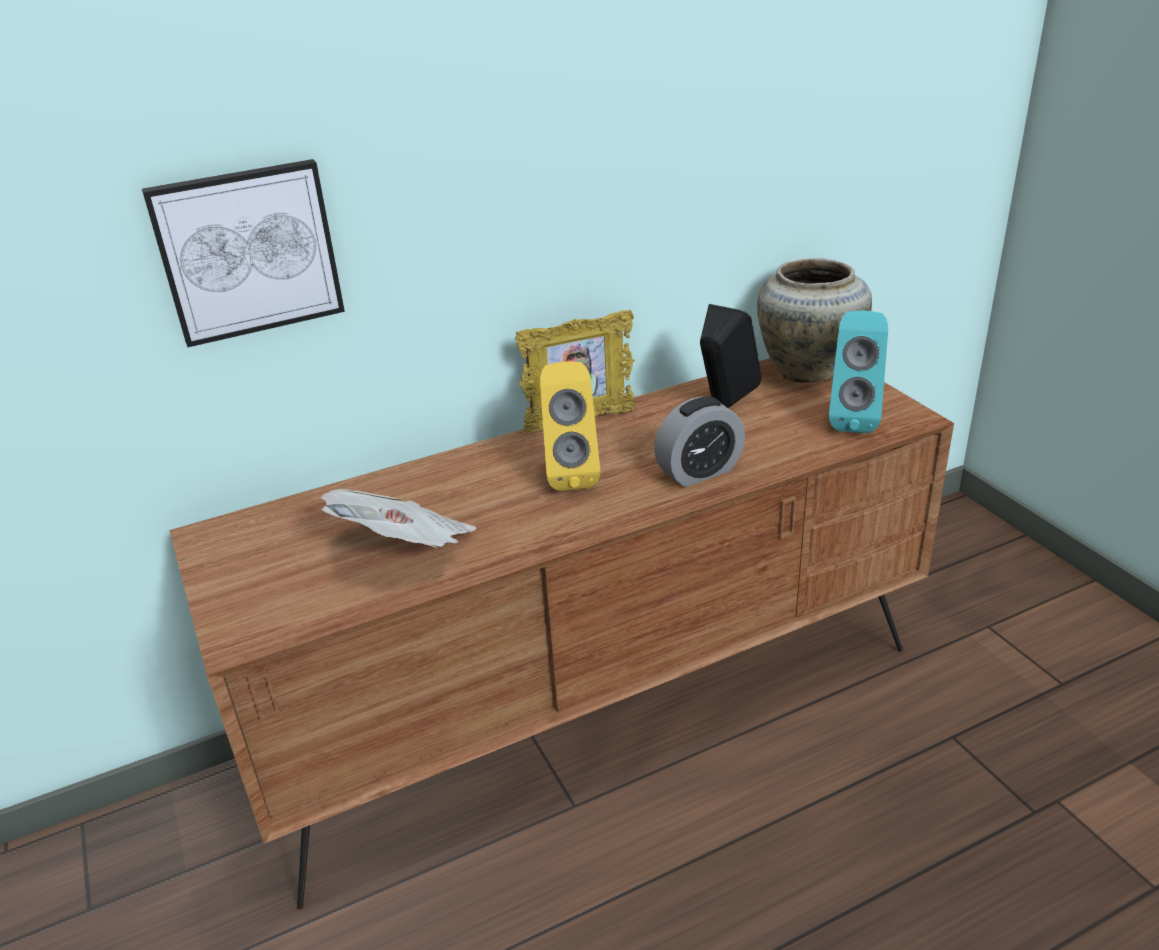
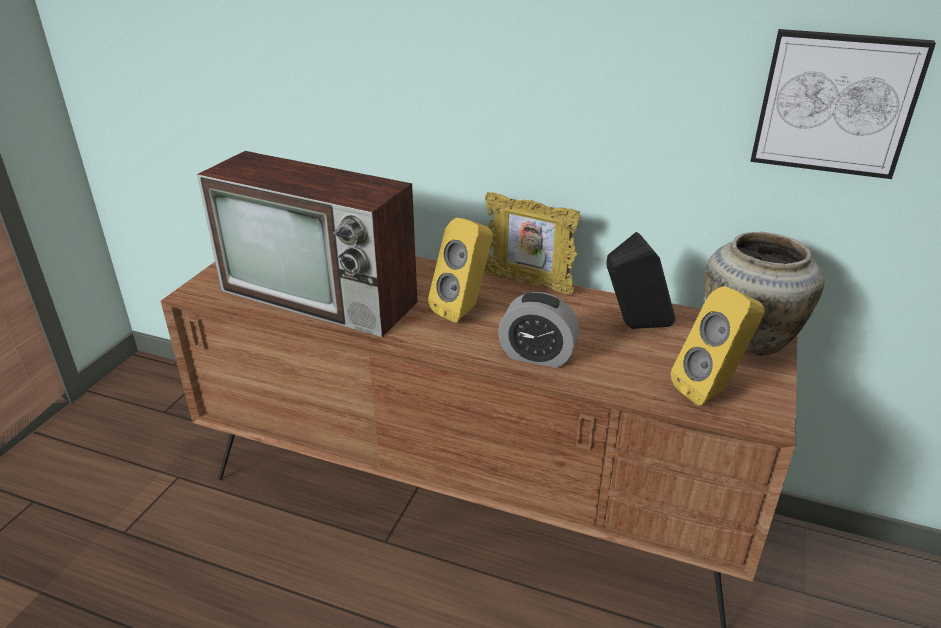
camera: 45 degrees right, 0 degrees up
picture [142,159,345,347] -> picture moved to [750,29,936,179]
newspaper [321,489,477,547] -> television [197,151,418,337]
turquoise speaker [829,311,888,433] -> yellow speaker [671,286,764,406]

